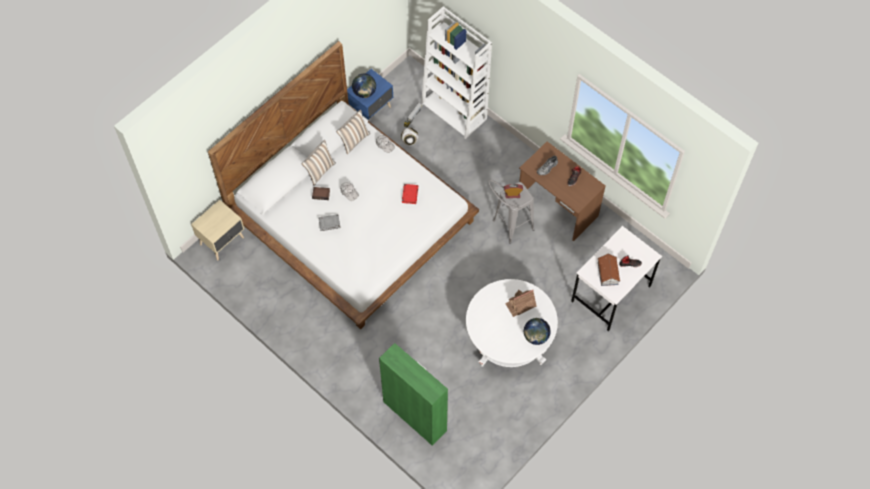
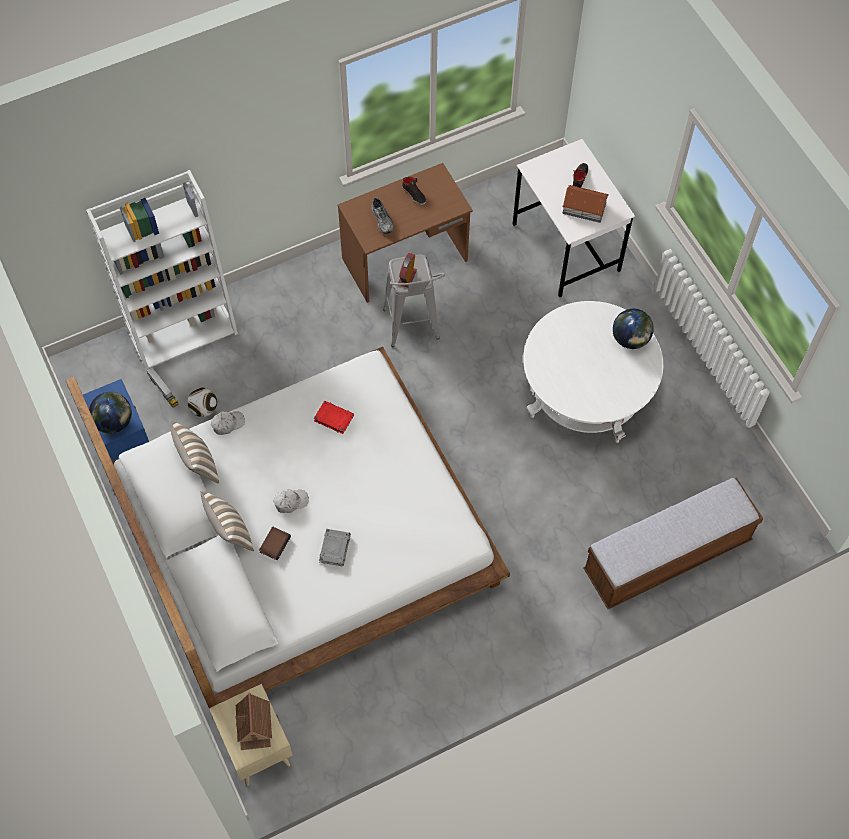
camera: 70 degrees left, 0 degrees up
green cabinet [379,343,448,446] -> bench [583,478,763,609]
toy house [505,290,537,317] -> toy house moved to [235,693,272,750]

